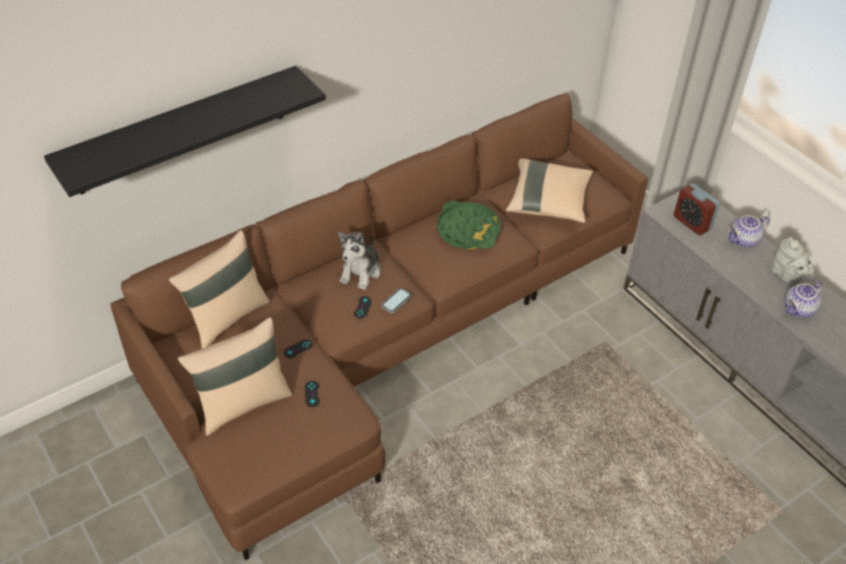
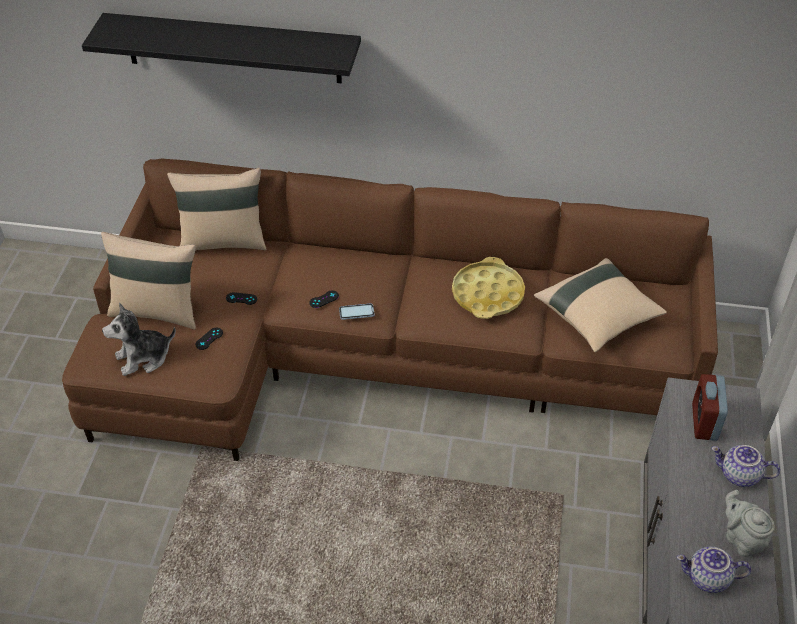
camera: 45 degrees right, 0 degrees up
plush toy [338,232,381,290] -> plush toy moved to [102,303,176,376]
green tray [437,201,501,249] -> yellow tray [452,257,525,319]
grey teapot [771,237,815,283] -> grey teapot turned 135 degrees clockwise [725,490,775,557]

